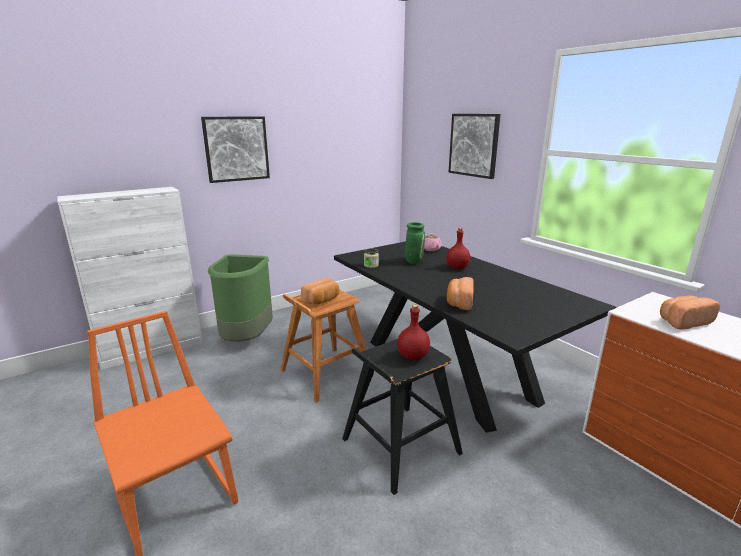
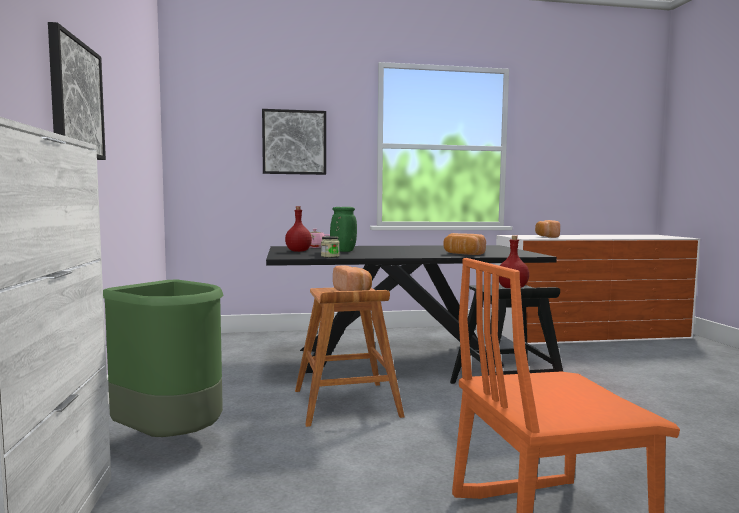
camera: 65 degrees left, 15 degrees down
red bottle [447,228,470,269] -> red bottle moved to [285,206,312,252]

